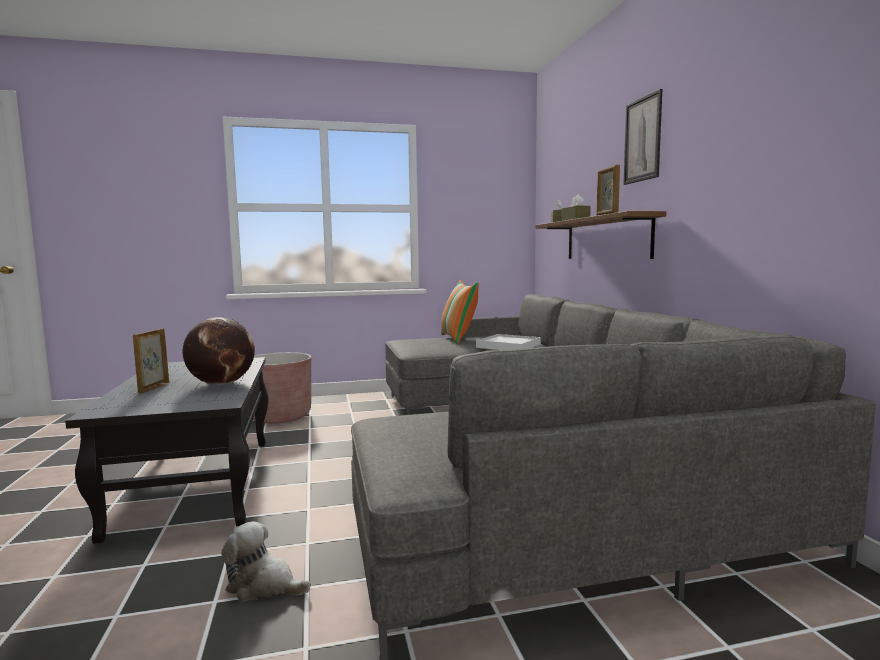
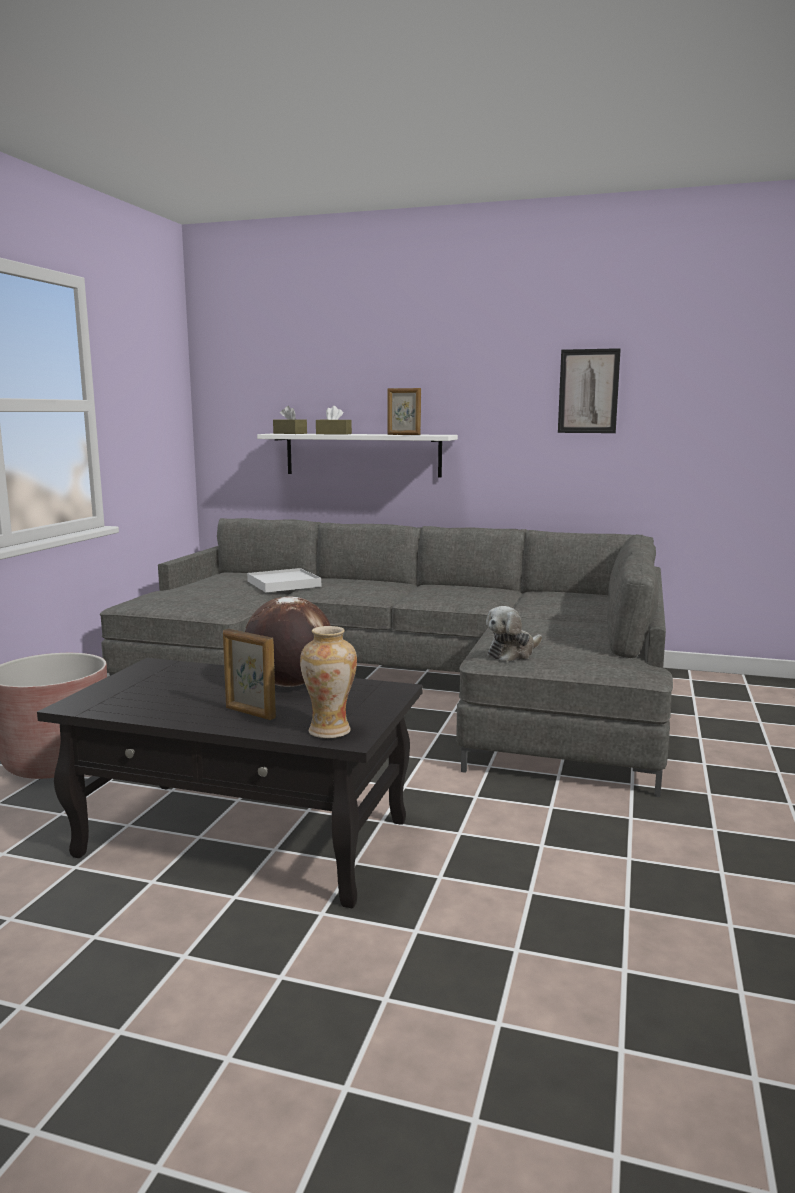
camera: 60 degrees left, 5 degrees up
plush toy [221,521,311,601] -> plush toy moved to [486,606,542,662]
pillow [441,280,479,344] -> none
brown shelf [535,211,666,259] -> white shelf [257,433,458,478]
picture [623,89,662,185] -> picture moved to [558,348,621,433]
none -> vase [300,626,357,738]

